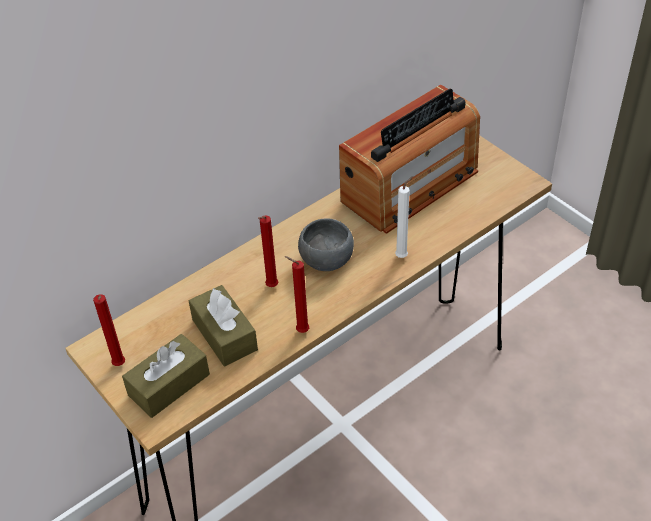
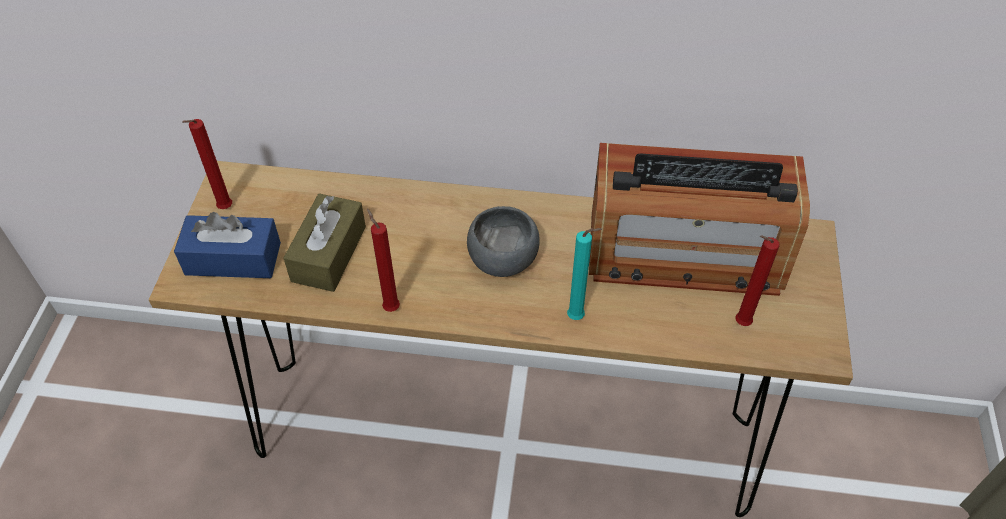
camera: 45 degrees right, 5 degrees up
brown tissue box [122,334,210,418] -> blue tissue box [174,212,281,278]
red candle [258,215,278,287] -> red candle moved to [735,235,780,326]
white candle [395,176,413,258] -> turquoise candle [567,228,602,320]

